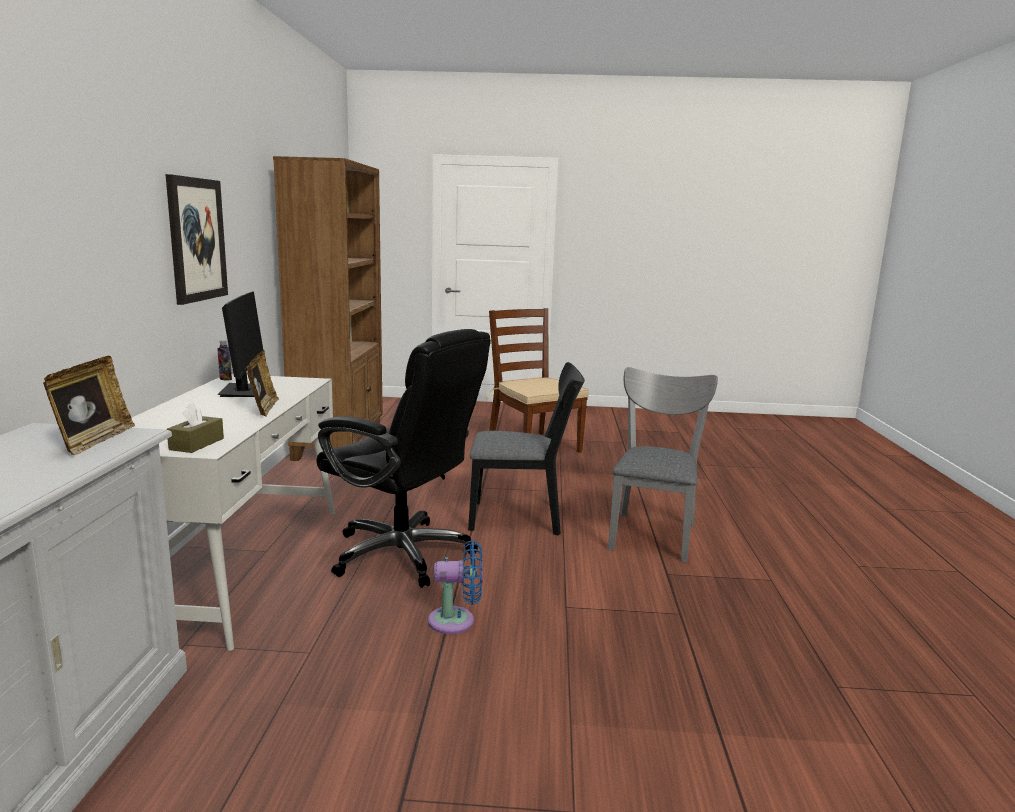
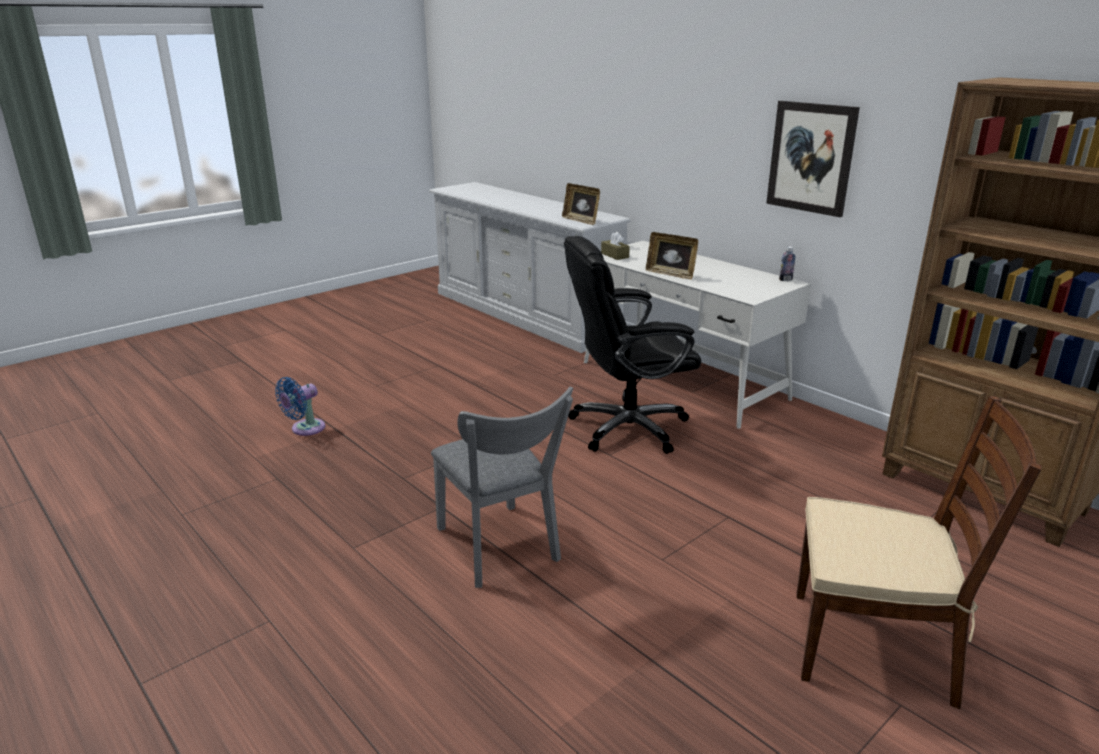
camera: 135 degrees right, 10 degrees up
monitor [217,291,263,397] -> none
blue fan [428,540,483,634] -> blue fan moved to [275,377,325,436]
black chair [468,362,585,536] -> none

